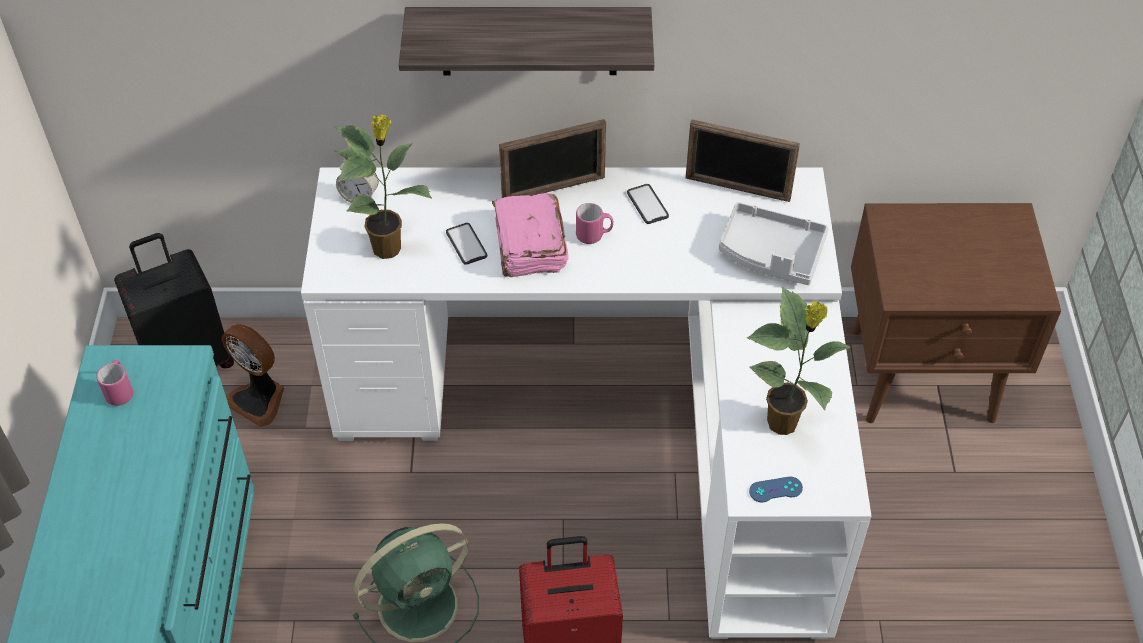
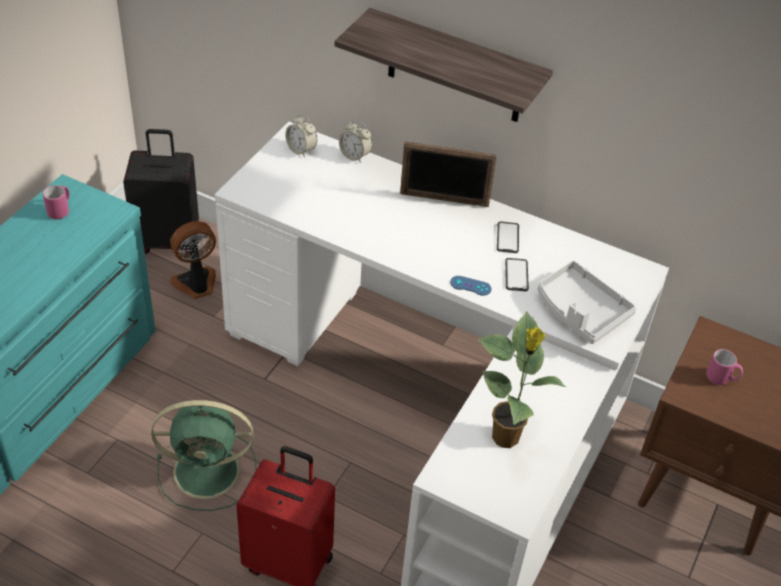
camera: 25 degrees right, 5 degrees down
fan [222,324,284,427] -> fan turned 90 degrees clockwise [170,221,216,299]
potted plant [333,114,432,259] -> none
phone [446,223,487,265] -> phone moved to [505,258,529,291]
pink book [492,193,569,277] -> none
pink mug [576,203,614,244] -> pink mug moved to [706,349,743,385]
picture frame [686,119,800,202] -> none
blue game controller [749,477,803,502] -> blue game controller moved to [450,276,492,296]
none -> alarm clock [339,120,372,163]

